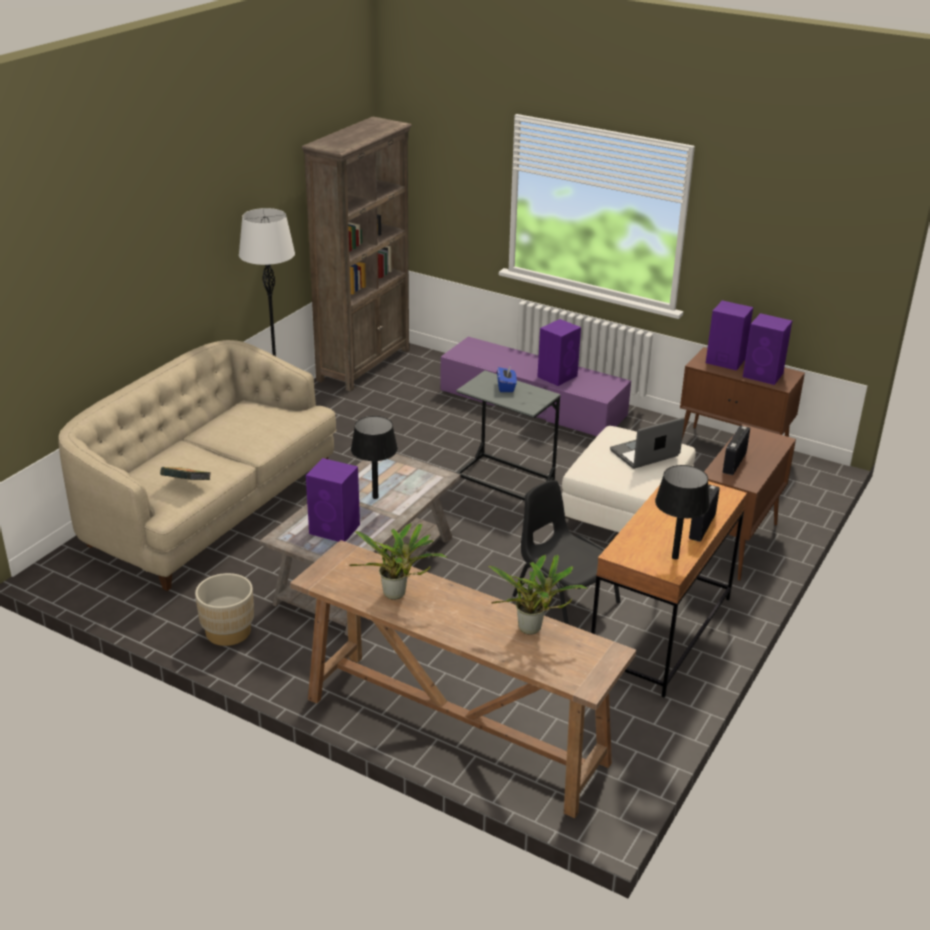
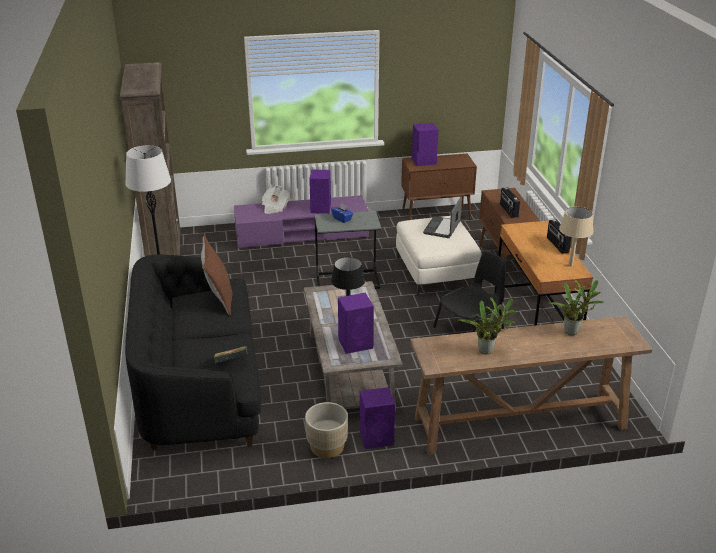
camera: 40 degrees left, 0 degrees up
beige sofa [58,340,336,591] -> black sofa [125,254,261,451]
black chair [513,480,621,625] -> black chair turned 135 degrees clockwise [433,251,506,332]
black table lamp [655,465,710,559] -> beige table lamp [559,207,593,266]
purple speaker [743,313,792,385] -> purple speaker moved to [360,387,395,449]
none -> brown pillow [201,236,232,316]
none -> newspaper [262,186,290,214]

